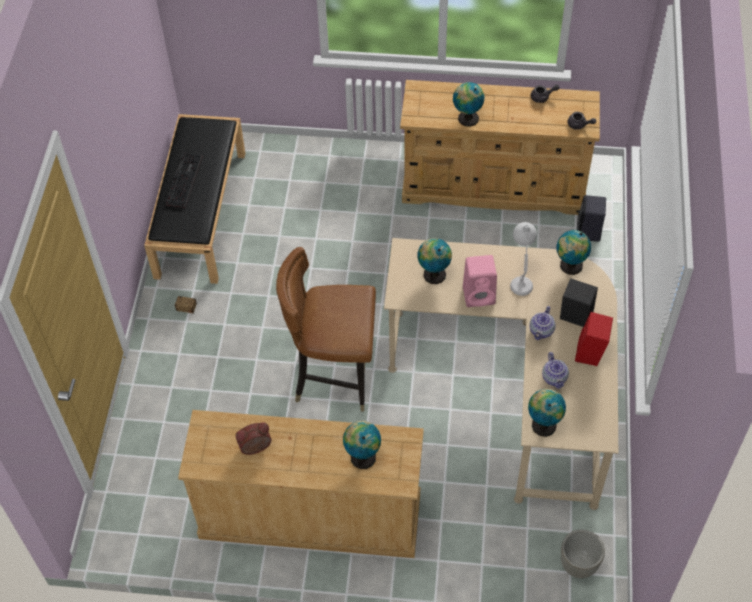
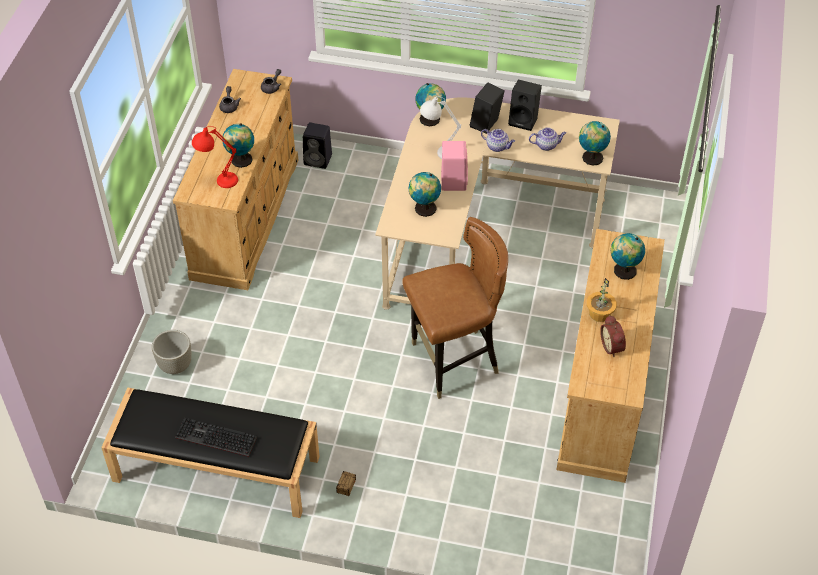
camera: 85 degrees left, 5 degrees down
brown chair [276,247,376,411] -> brown chair turned 120 degrees counterclockwise [402,217,508,399]
grey planter [561,529,605,578] -> grey planter moved to [152,330,191,374]
red speaker [575,312,613,366] -> black speaker [508,80,542,131]
none -> red table lamp [192,126,238,188]
none -> potted plant [587,278,617,322]

